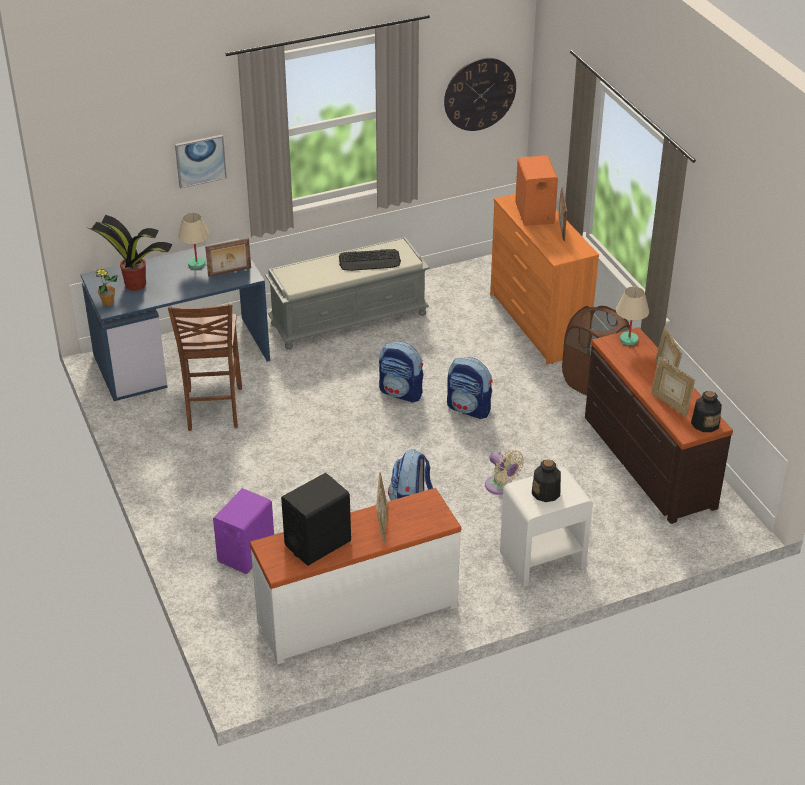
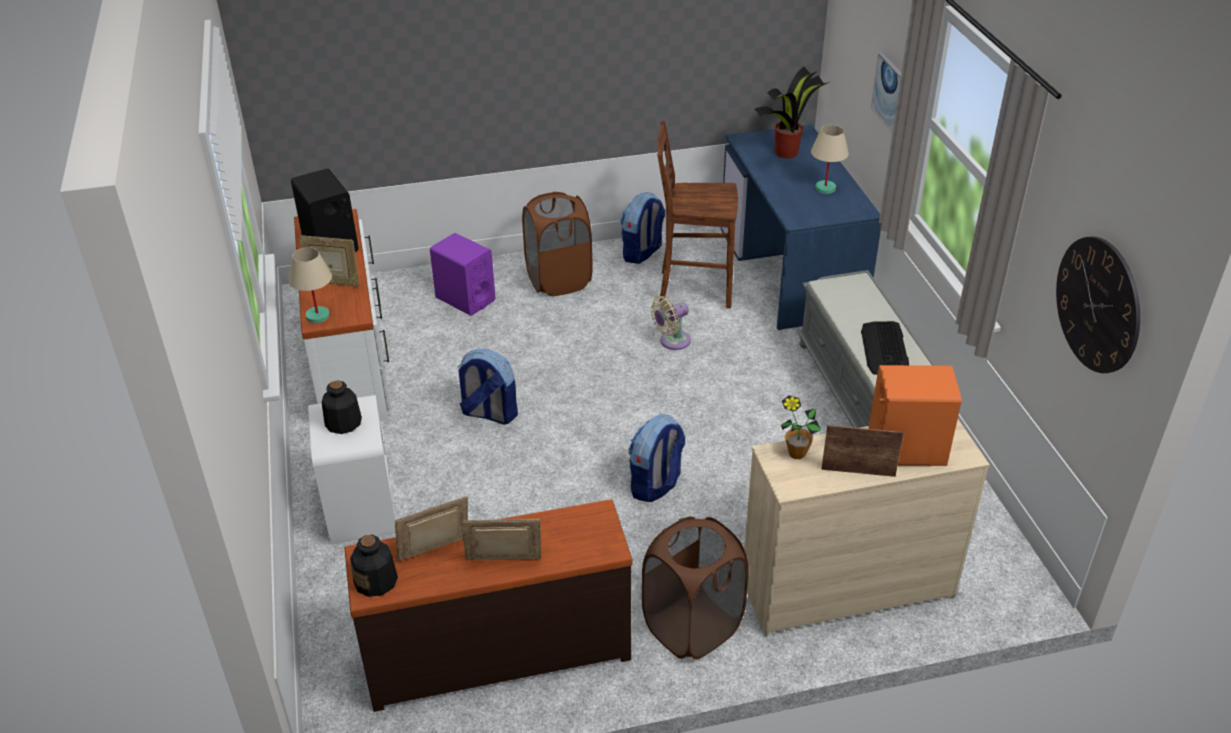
camera: 100 degrees right, 0 degrees up
potted plant [96,269,118,305] -> potted plant moved to [781,396,821,459]
picture frame [205,238,251,277] -> none
backpack [379,341,424,403] -> backpack moved to [621,192,665,264]
beige fan [485,450,524,495] -> beige fan moved to [651,296,691,350]
orange dresser [490,193,599,365] -> beige dresser [744,419,990,636]
beige table lamp [616,287,649,345] -> beige table lamp moved to [289,247,332,323]
none -> brown laundry basket [522,192,593,296]

